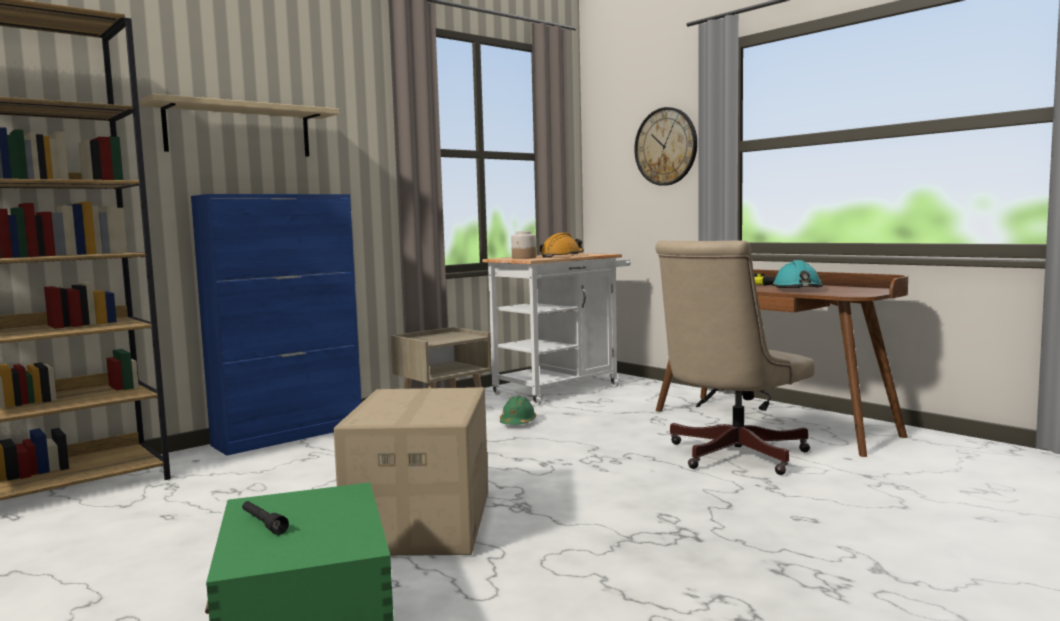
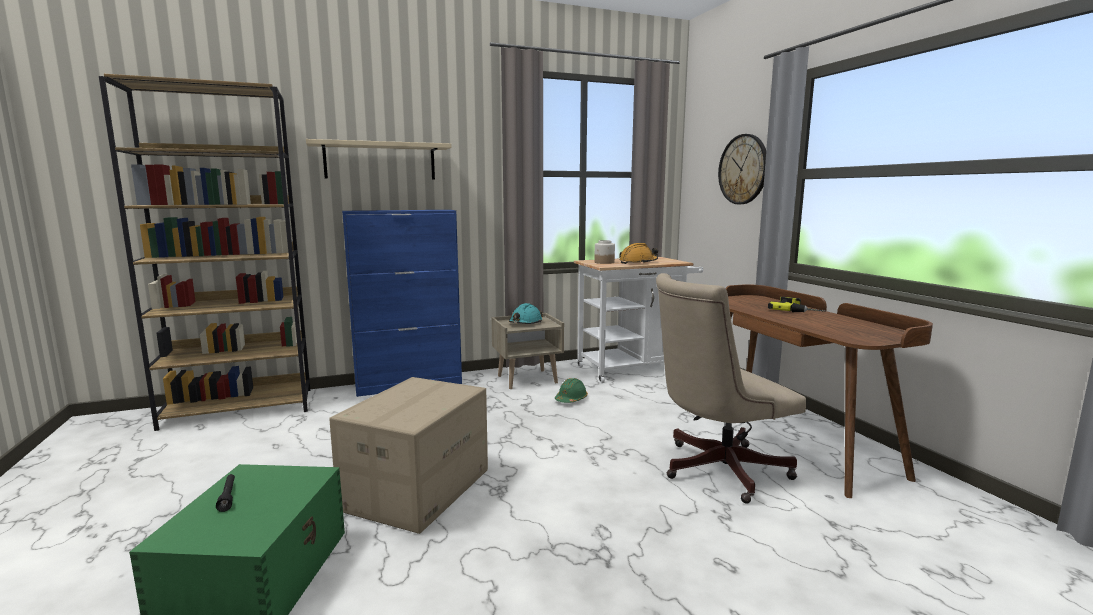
camera: 20 degrees right, 5 degrees up
turquoise hard hat [772,260,823,288] -> turquoise hard hat moved to [509,303,543,324]

